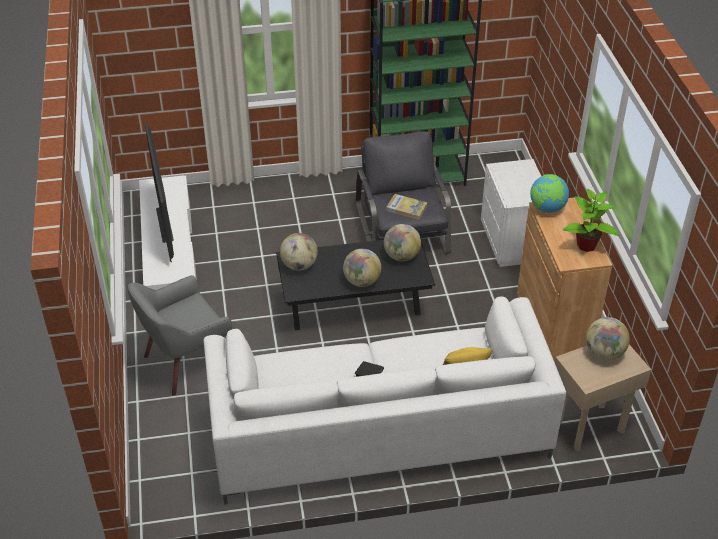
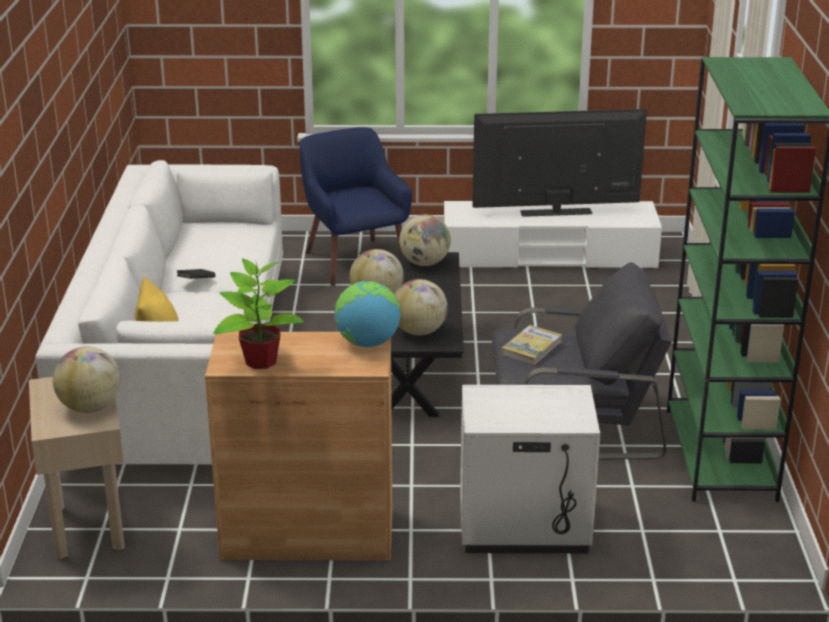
camera: 100 degrees right, 15 degrees down
grey armchair [128,275,232,396] -> blue armchair [300,127,412,286]

